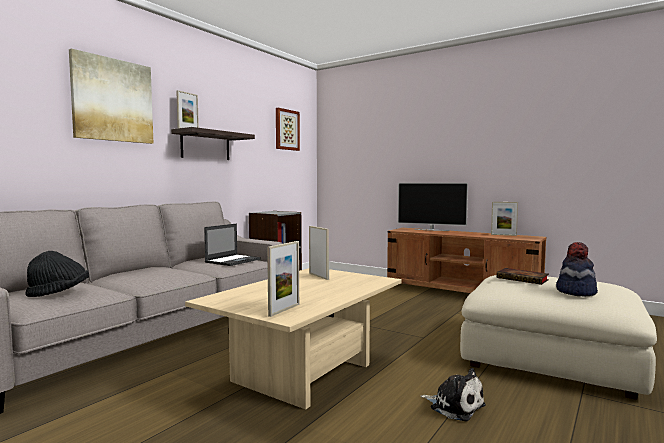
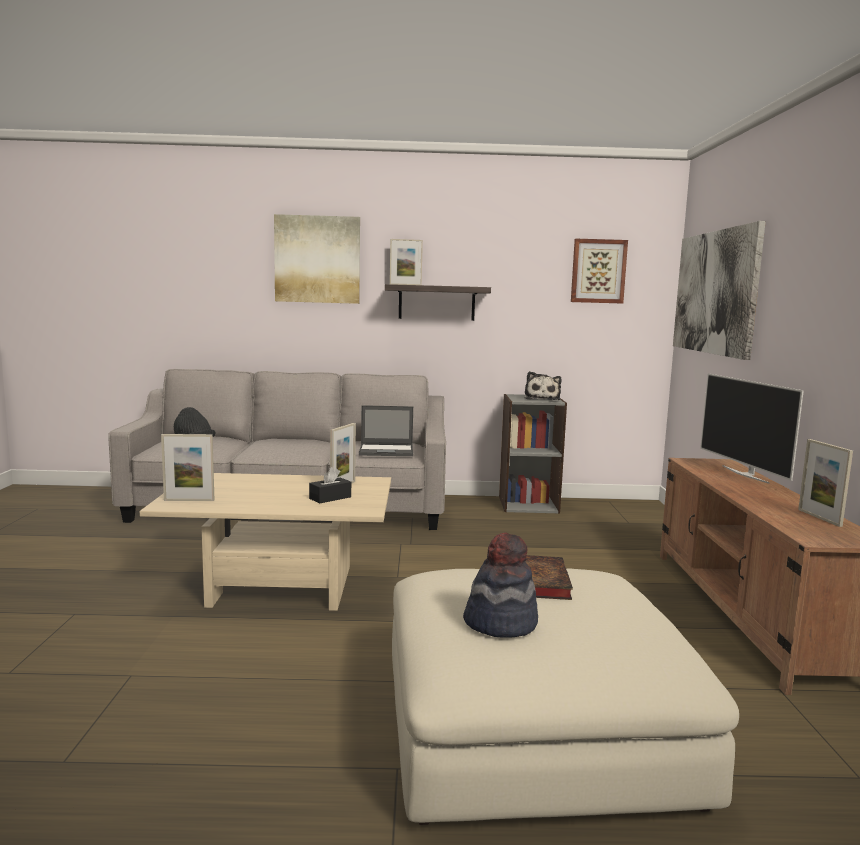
camera: 55 degrees right, 5 degrees up
plush toy [420,368,485,422] -> plush toy moved to [525,371,561,400]
none -> black tissue box [309,467,351,503]
none -> picture [673,221,766,360]

